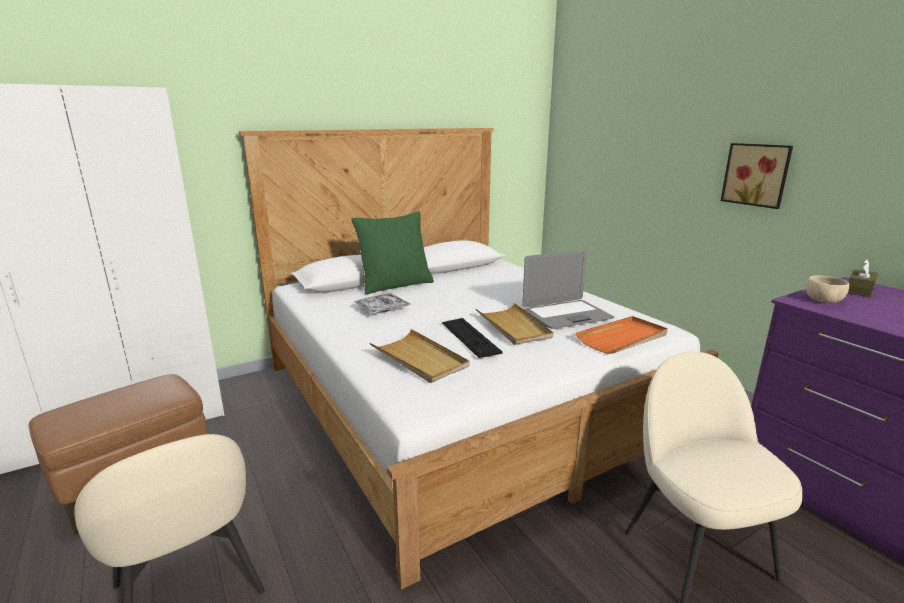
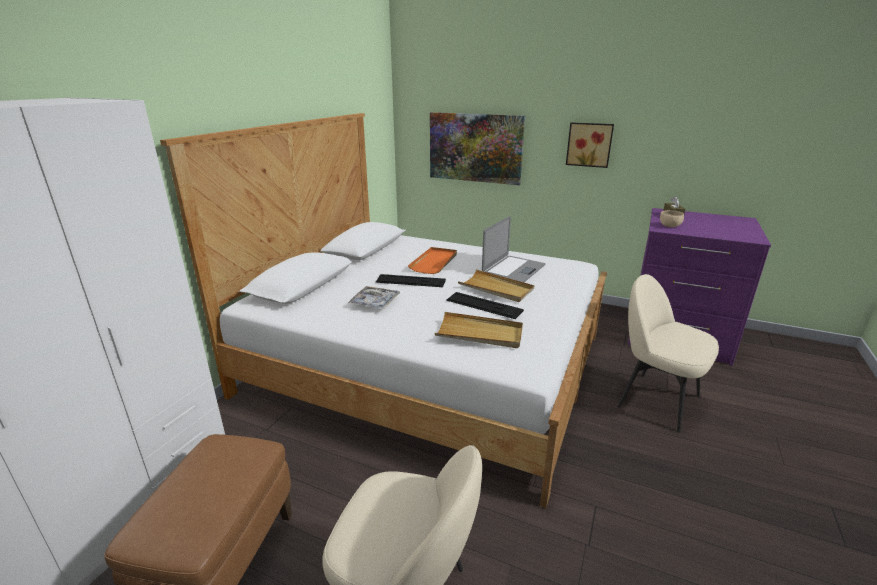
camera: 35 degrees left, 5 degrees up
green pillow [351,211,434,295] -> none
orange tray [576,316,668,354] -> orange tray moved to [408,247,457,274]
none -> keyboard [376,274,446,287]
none -> picture [430,112,525,185]

